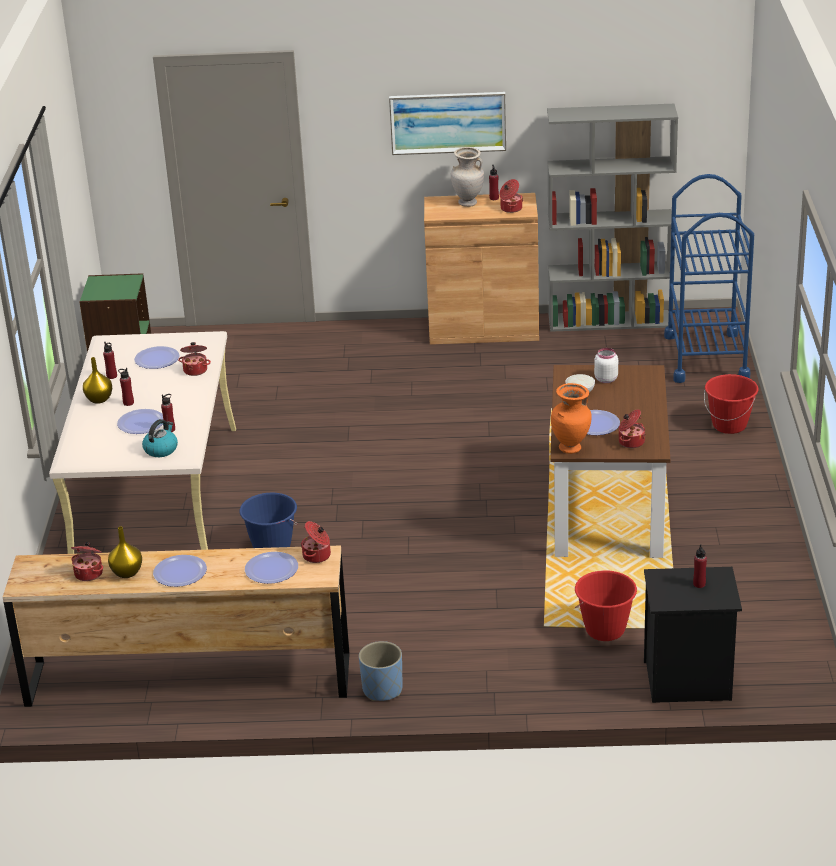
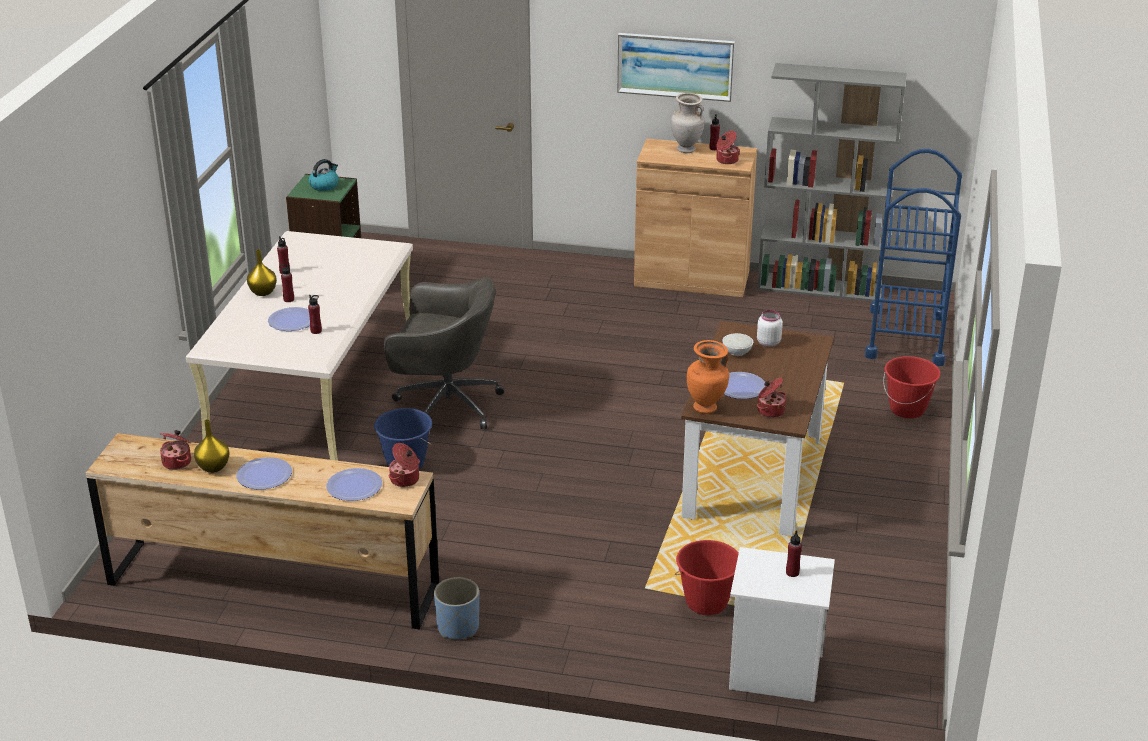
camera: 10 degrees right, 0 degrees up
plate [134,346,180,369] -> none
kettle [142,419,178,457] -> kettle moved to [309,159,339,191]
cooking pot [178,342,211,376] -> none
black nightstand [644,567,742,703] -> white nightstand [729,547,835,702]
none -> grey office chair [384,277,504,429]

